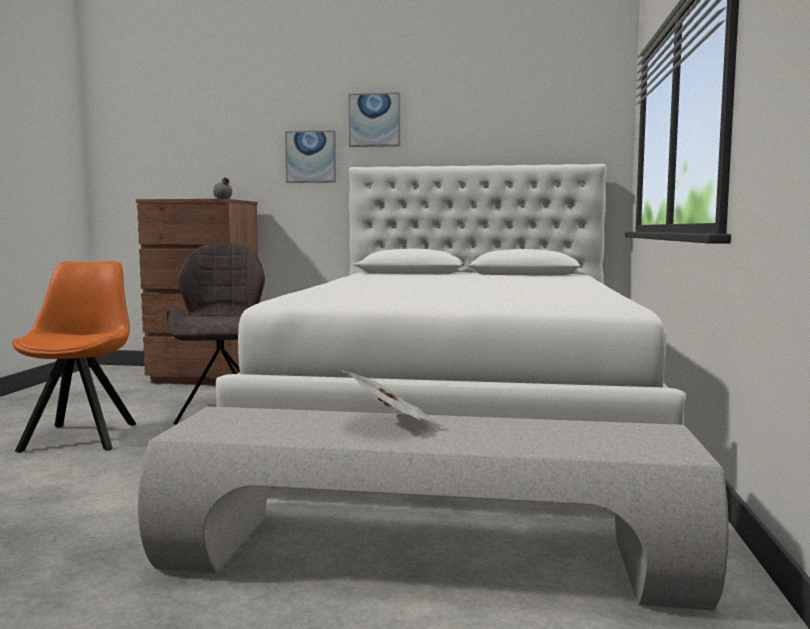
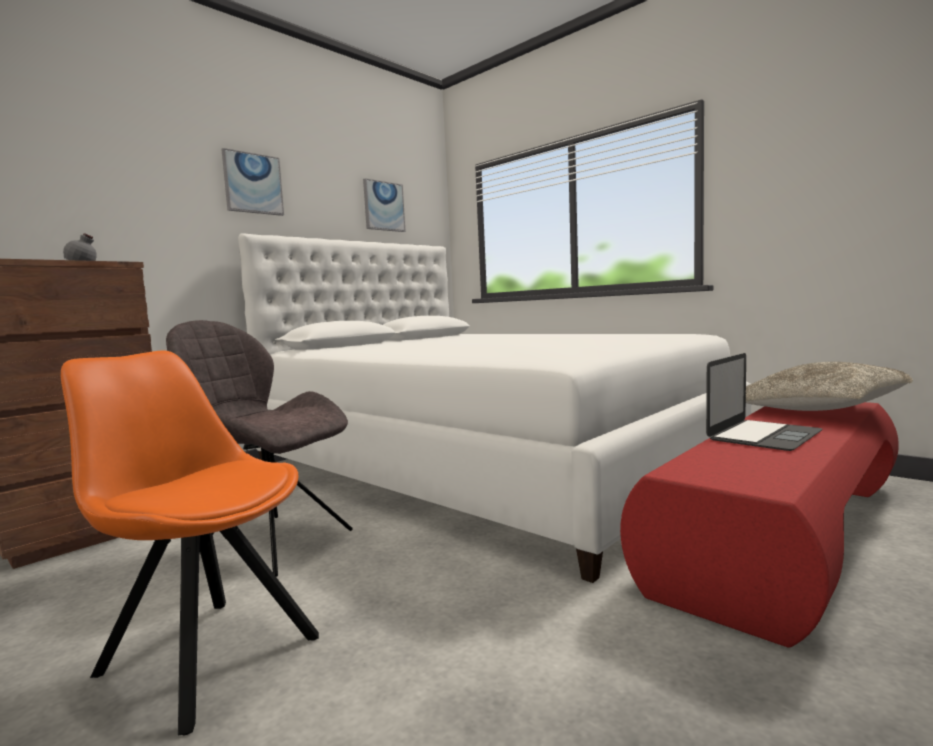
camera: 55 degrees left, 0 degrees up
grey bench [138,406,729,610] -> red bench [620,402,899,648]
picture [285,130,336,183] -> picture moved to [363,178,406,232]
newspaper [341,370,444,426] -> laptop [706,353,822,451]
none -> beige pillow [746,361,913,411]

